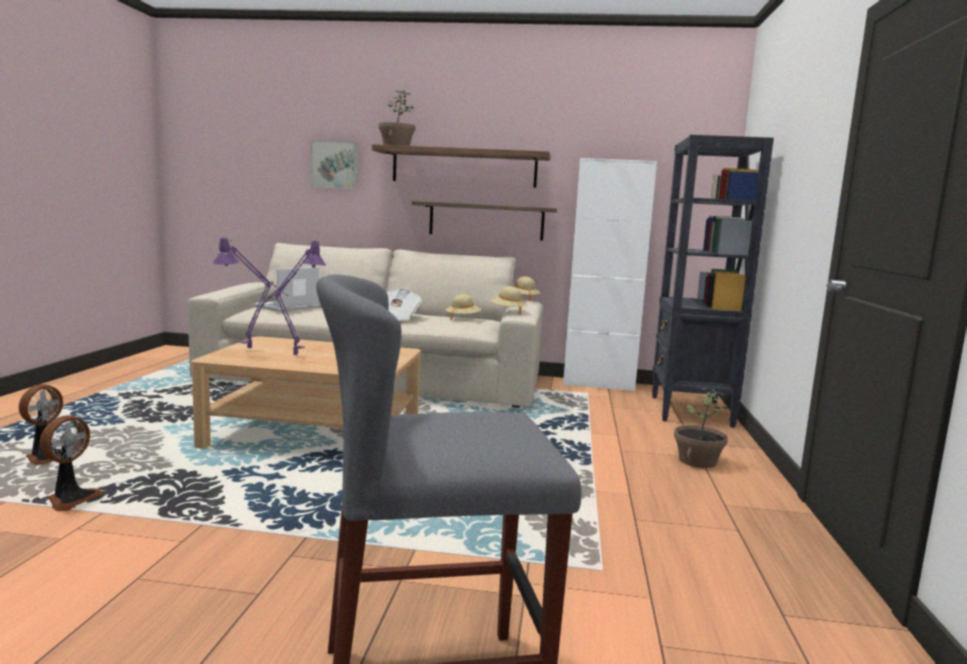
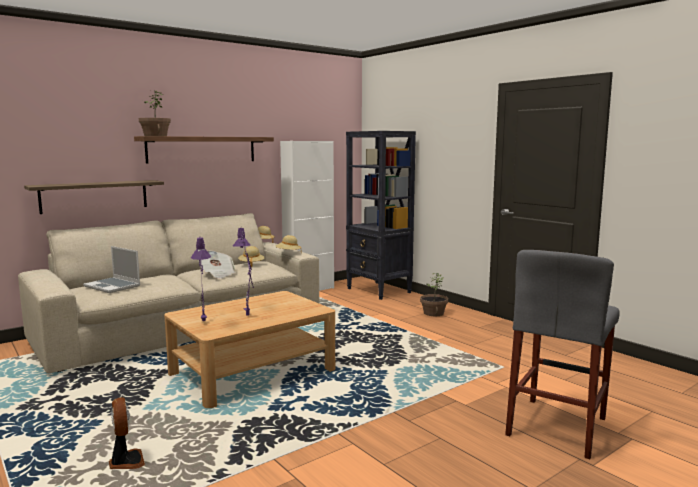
camera: 45 degrees left, 0 degrees up
fan [40,415,103,512] -> none
laptop [254,267,319,312] -> laptop turned 45 degrees counterclockwise [83,246,140,293]
picture [311,140,357,189] -> none
shelf [412,201,557,241] -> shelf moved to [24,180,164,214]

